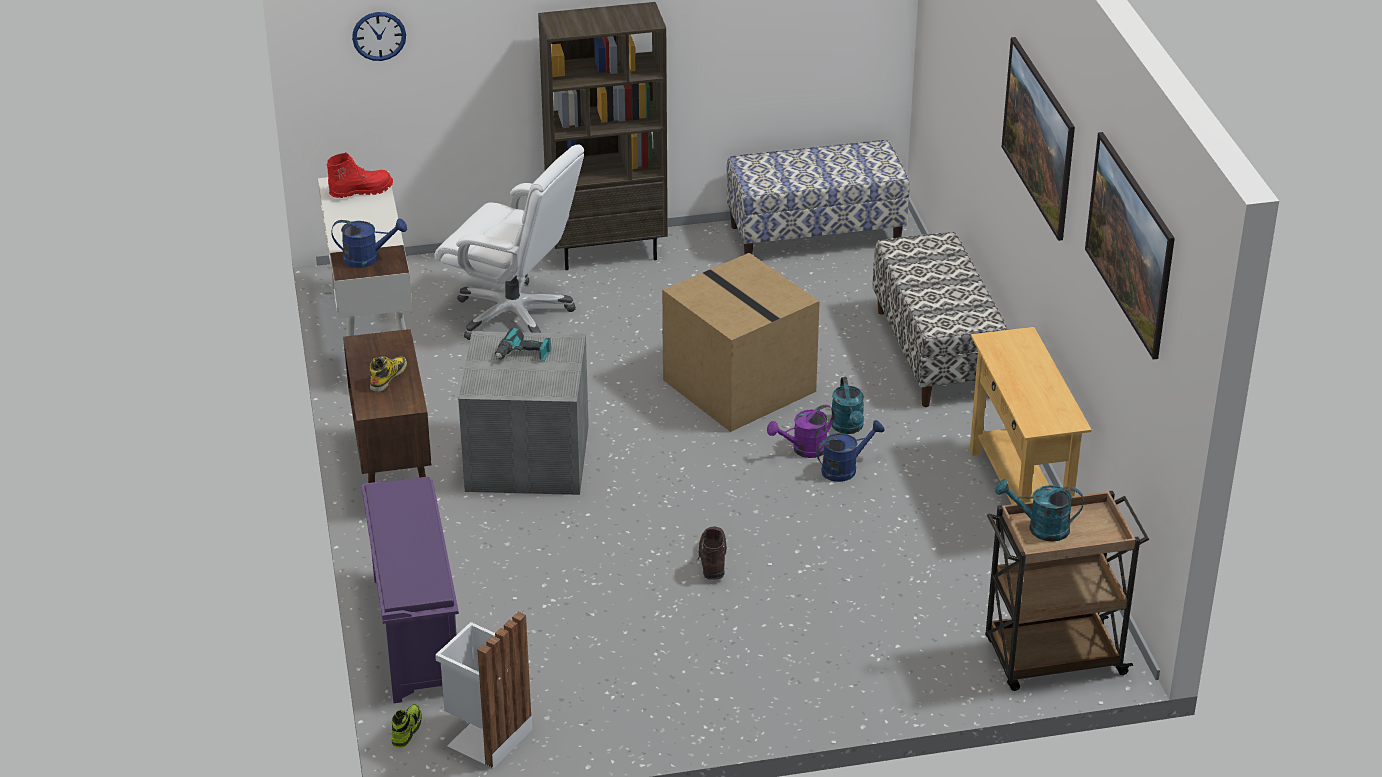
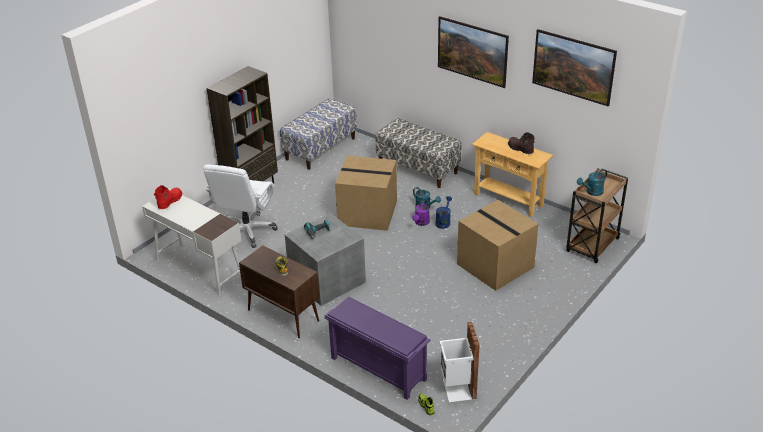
camera: 40 degrees left, 0 degrees up
blue watering can [331,218,407,268] -> none
wall clock [352,12,406,61] -> none
white office chair [435,145,584,340] -> white office chair turned 120 degrees clockwise [204,164,278,248]
brown boot [697,526,727,580] -> brown boot moved to [508,132,535,154]
none -> cardboard box [457,200,538,291]

